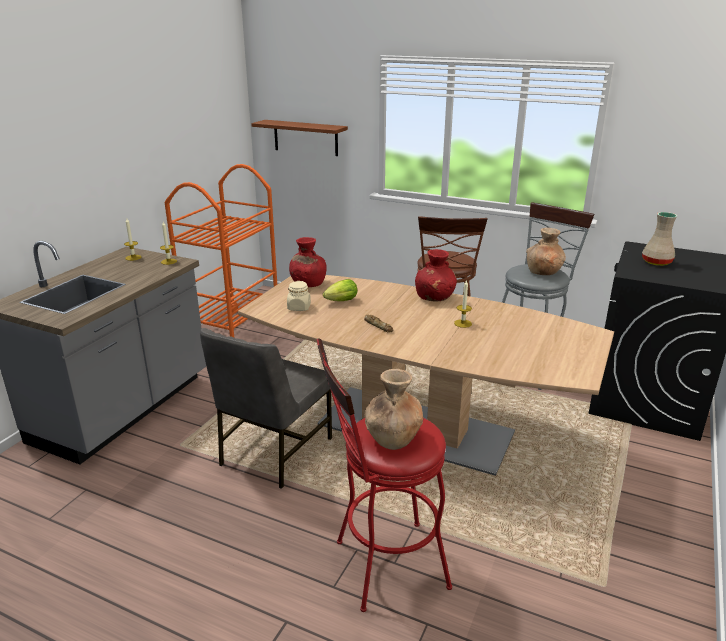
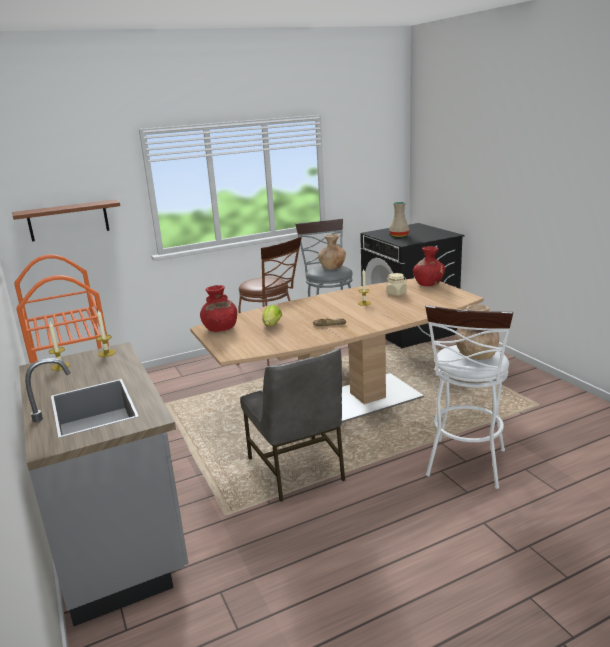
camera: 50 degrees left, 5 degrees down
beige jar [287,281,311,311] -> beige jar moved to [386,273,407,296]
red stool [317,339,452,612] -> white stool [425,305,513,489]
red vase [415,249,457,301] -> red vase moved to [413,246,445,286]

